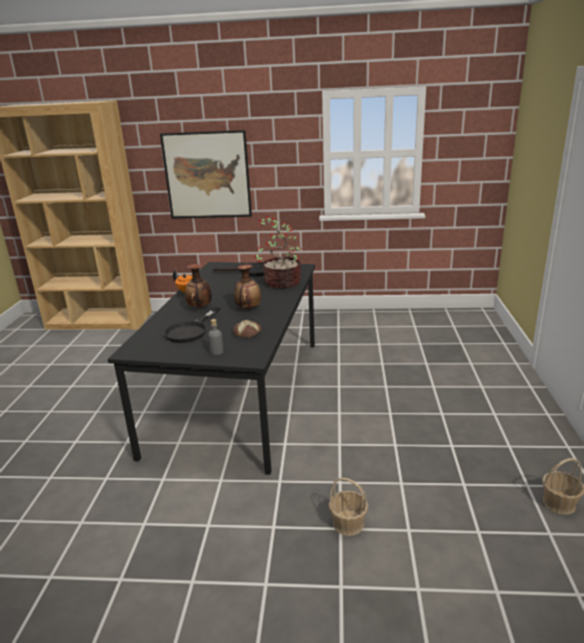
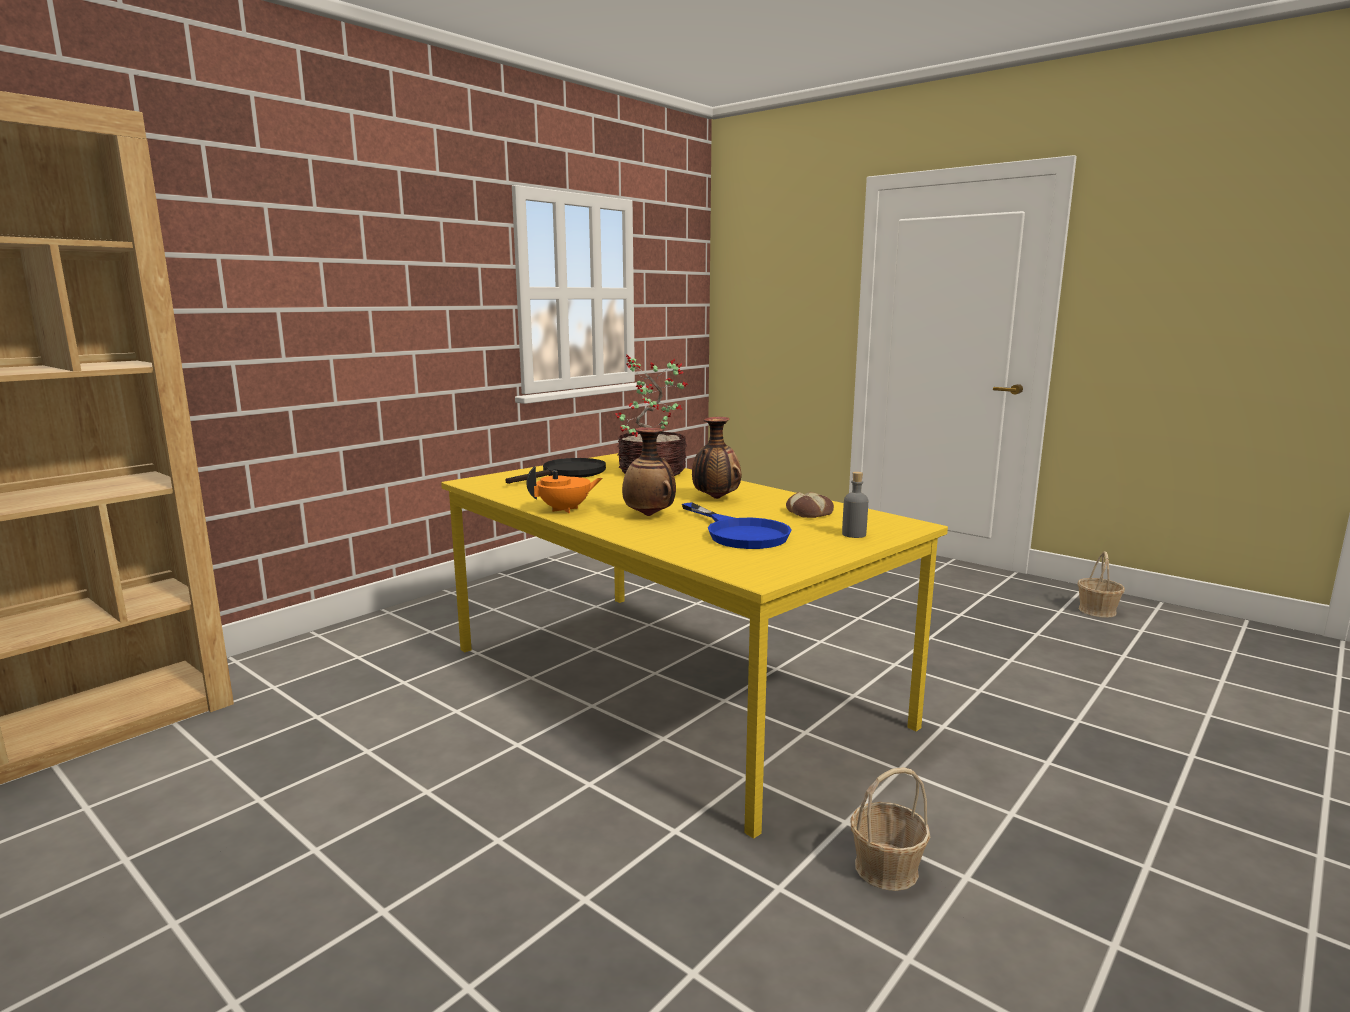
camera: 55 degrees left, 10 degrees down
black dining table [108,262,315,475] -> yellow dining table [441,453,948,839]
picture [160,130,252,219] -> none
black frying pan [164,307,221,343] -> blue frying pan [682,502,791,549]
basket [329,478,368,536] -> basket moved to [851,767,930,891]

